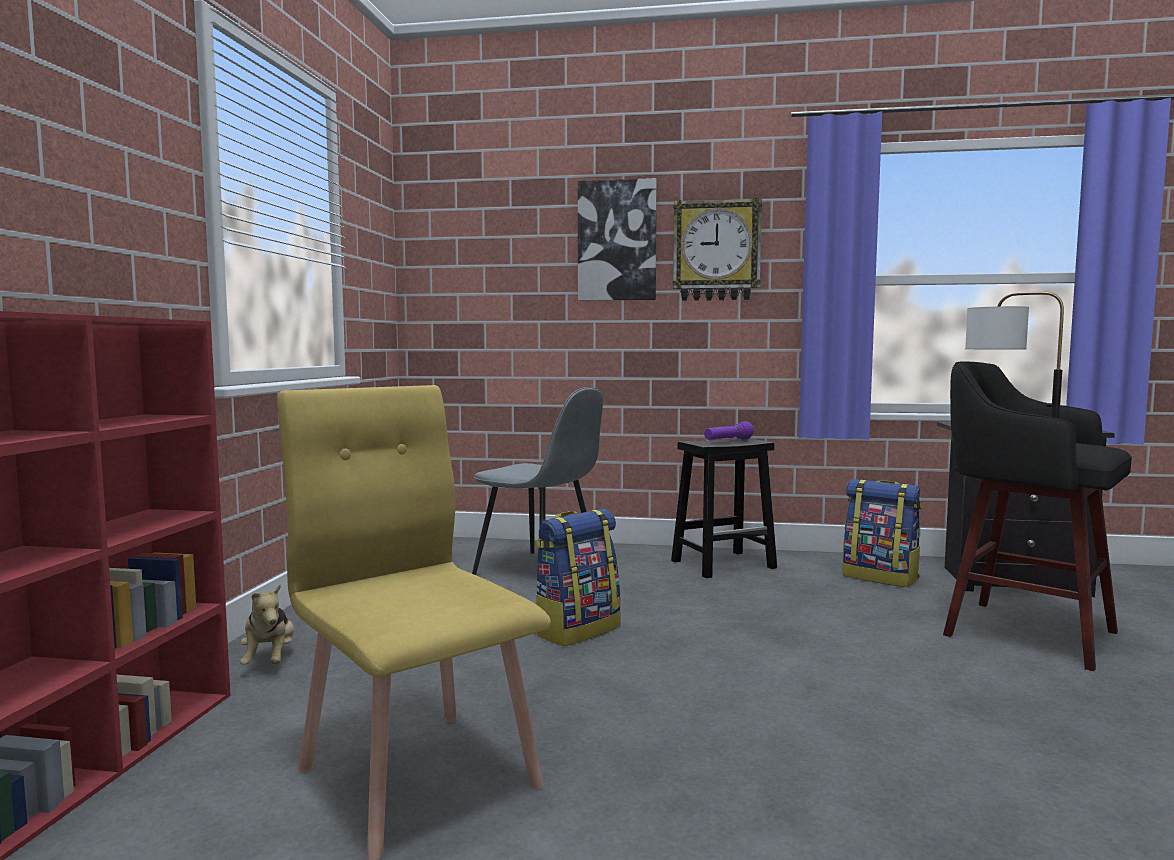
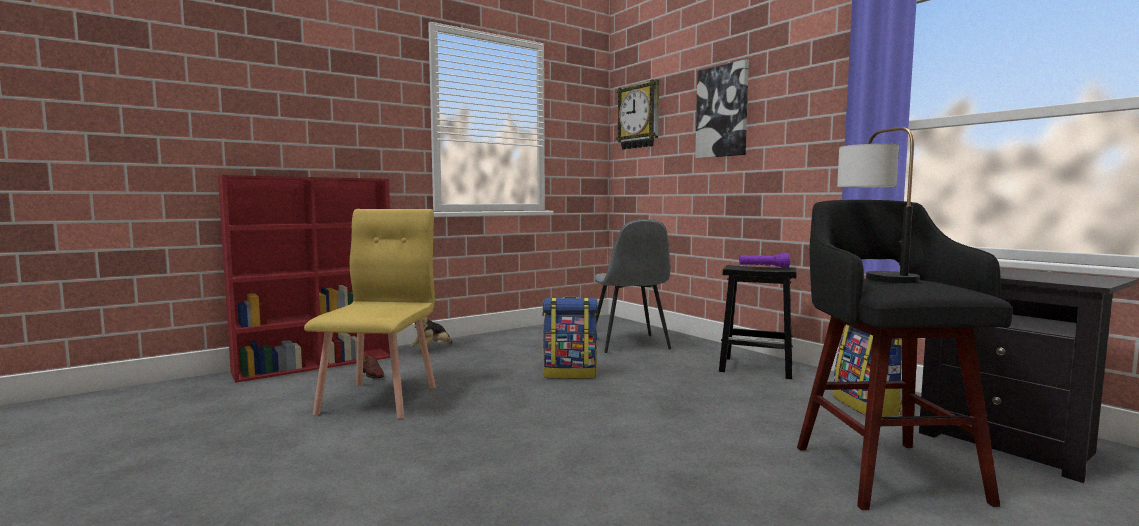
camera: 45 degrees right, 0 degrees up
wall clock [673,198,762,301] -> wall clock moved to [616,80,659,149]
none -> brown shoe [363,355,384,379]

